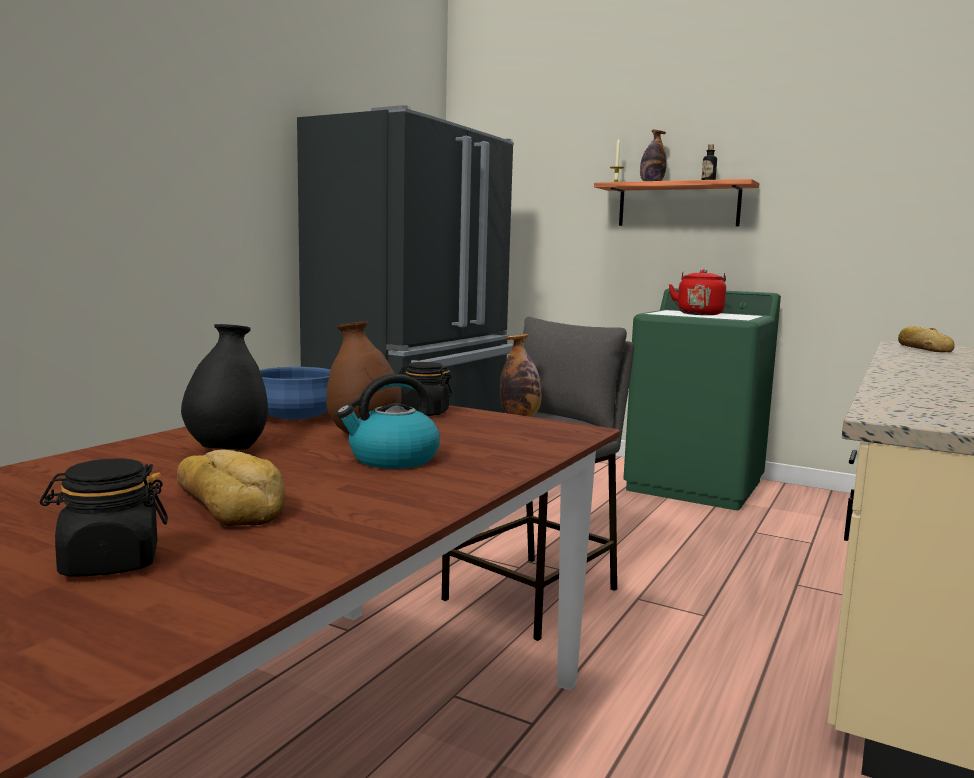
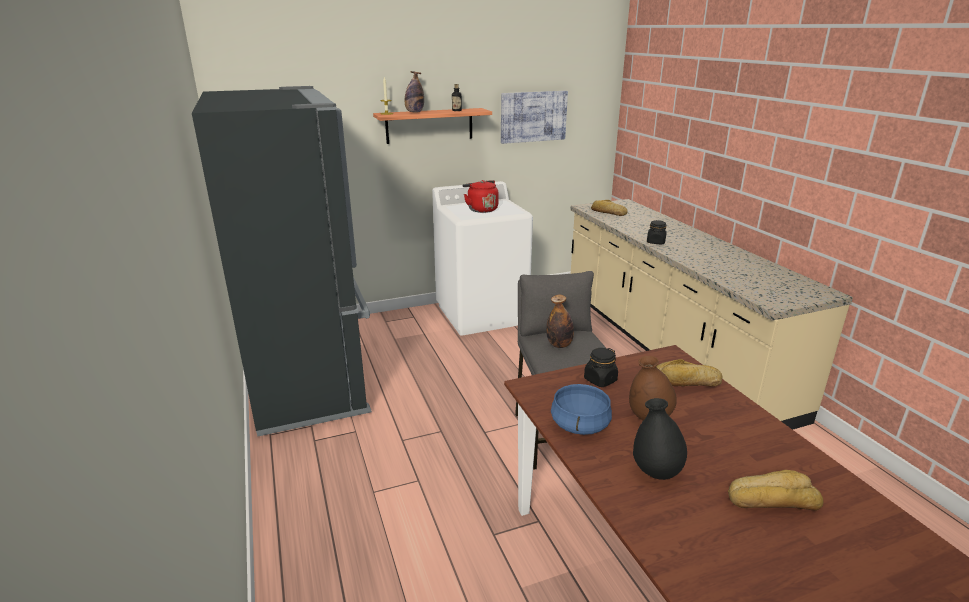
camera: 50 degrees left, 15 degrees up
black jar [40,459,168,577] -> black jar moved to [647,220,667,244]
kettle [337,374,440,469] -> none
green washing machine [623,288,781,510] -> white washing machine [432,181,533,336]
none -> picture [501,91,568,144]
none -> bread [656,359,723,387]

